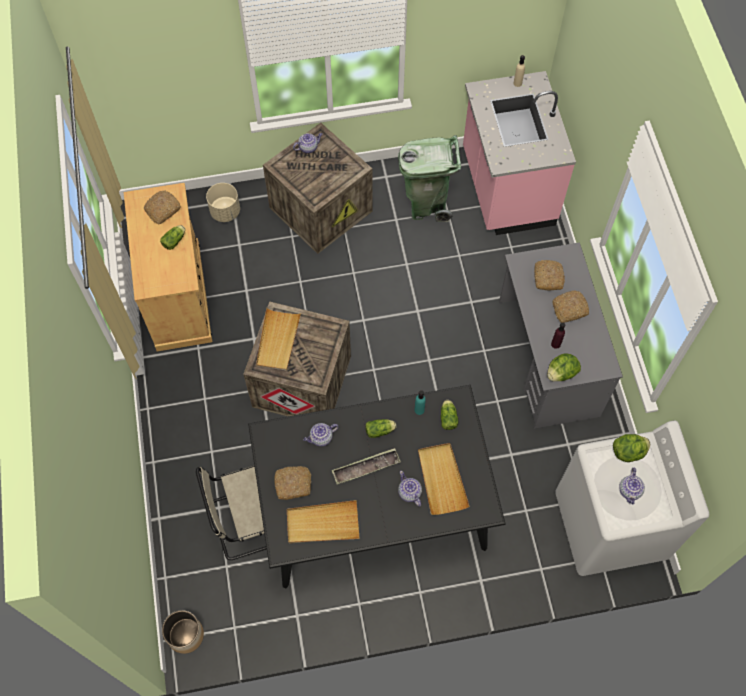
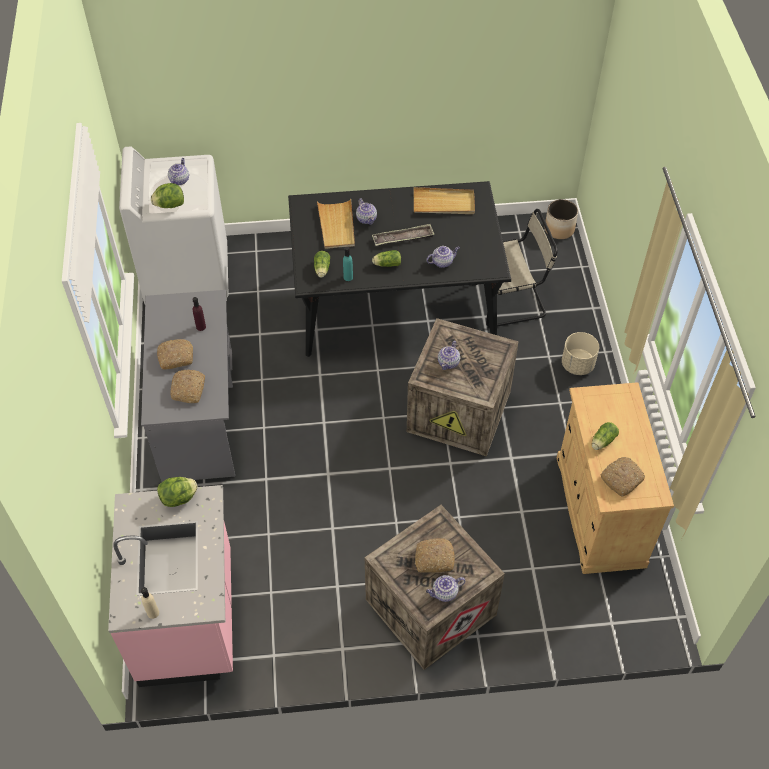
camera: 175 degrees left, 10 degrees down
beige planter [206,183,240,222] -> beige planter moved to [562,332,599,375]
beige tray [256,308,301,370] -> none
bread [275,466,311,500] -> bread moved to [415,538,455,573]
green trash can [398,135,461,222] -> none
lettuce [547,353,581,381] -> lettuce moved to [157,477,198,507]
none -> teapot [438,341,460,370]

